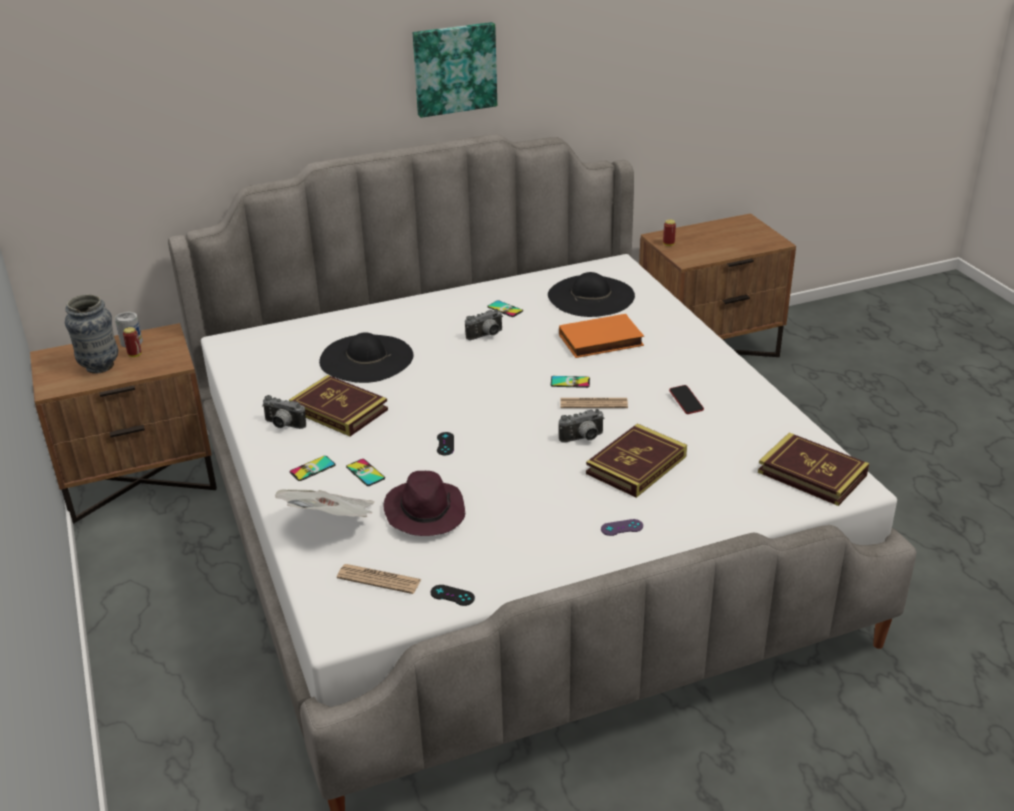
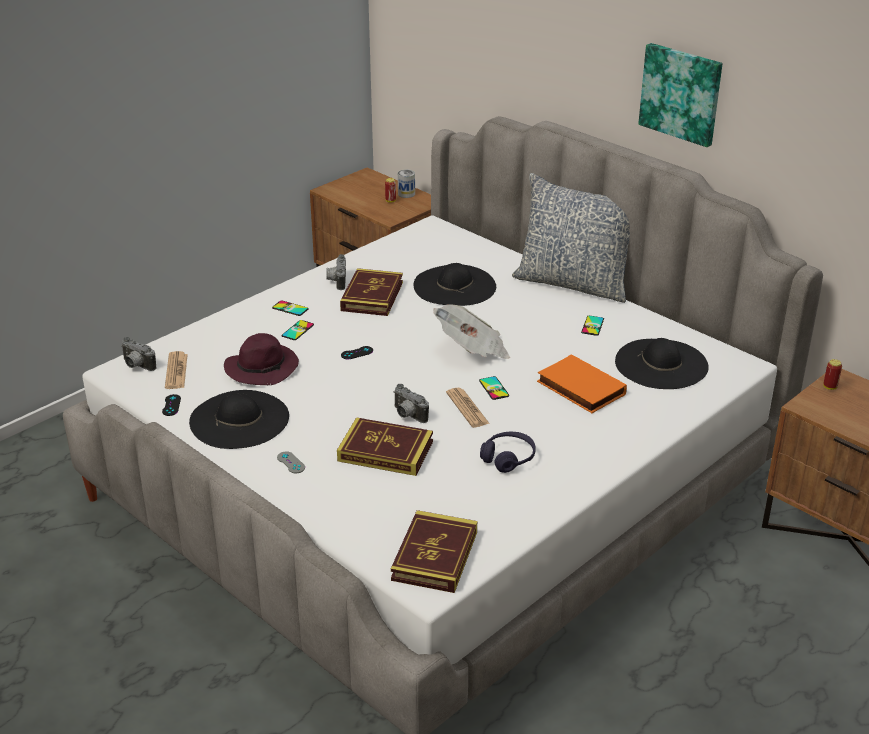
camera: 65 degrees right, 0 degrees up
vase [65,294,118,374] -> none
newspaper [275,489,374,518] -> newspaper moved to [433,305,510,359]
camera [465,309,503,340] -> camera moved to [122,337,156,371]
purple game controller [601,519,643,536] -> grey game controller [277,451,305,473]
phone [669,385,704,414] -> purple headphones [480,432,536,473]
none -> black hat [189,390,289,449]
none -> pillow [512,173,630,303]

